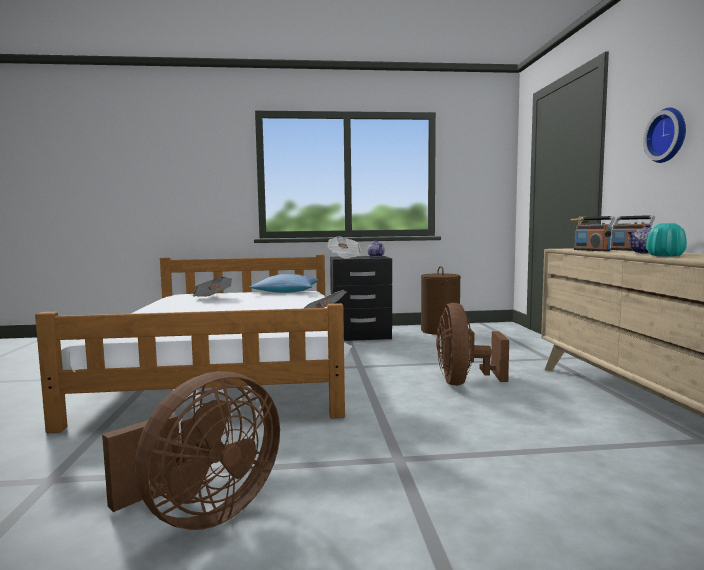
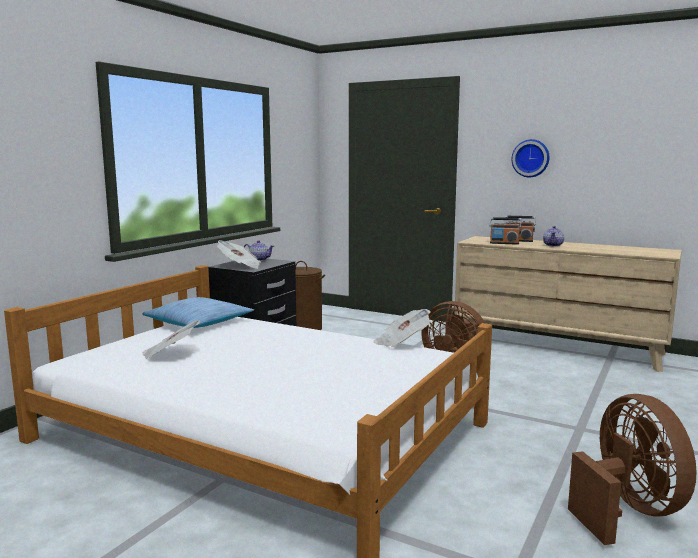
camera: 55 degrees left, 5 degrees up
turquoise vase [646,223,687,257] -> none

